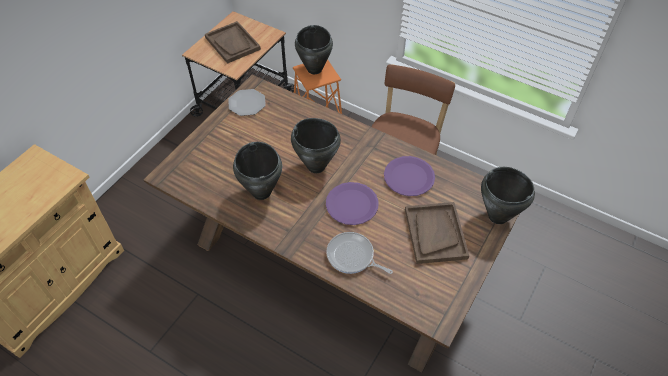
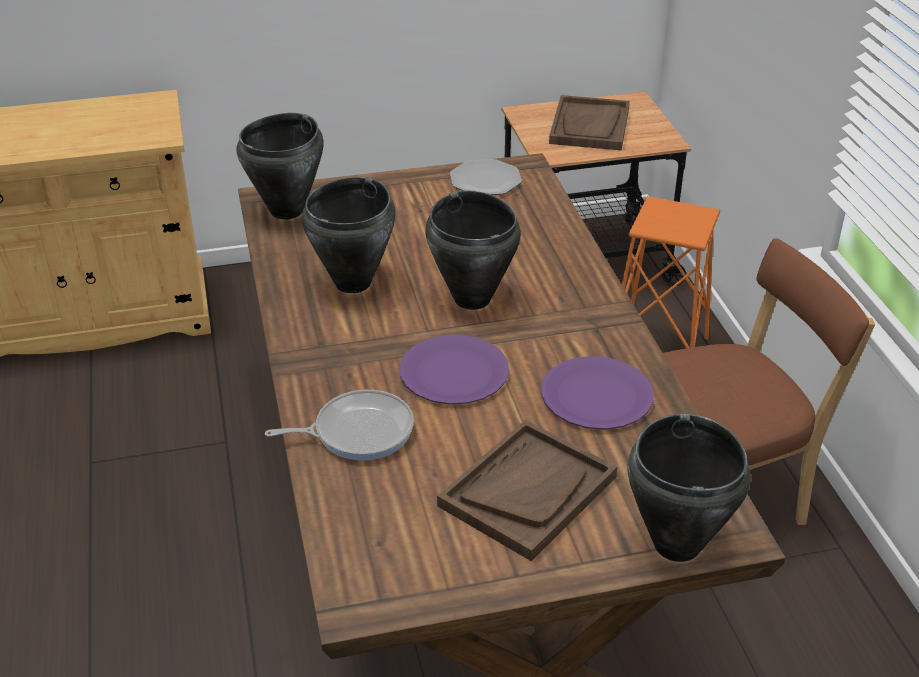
camera: 45 degrees right, 15 degrees down
black cooking pot [295,25,333,74] -> black cooking pot moved to [237,113,324,219]
frying pan [326,232,393,274] -> frying pan turned 90 degrees clockwise [265,390,414,460]

